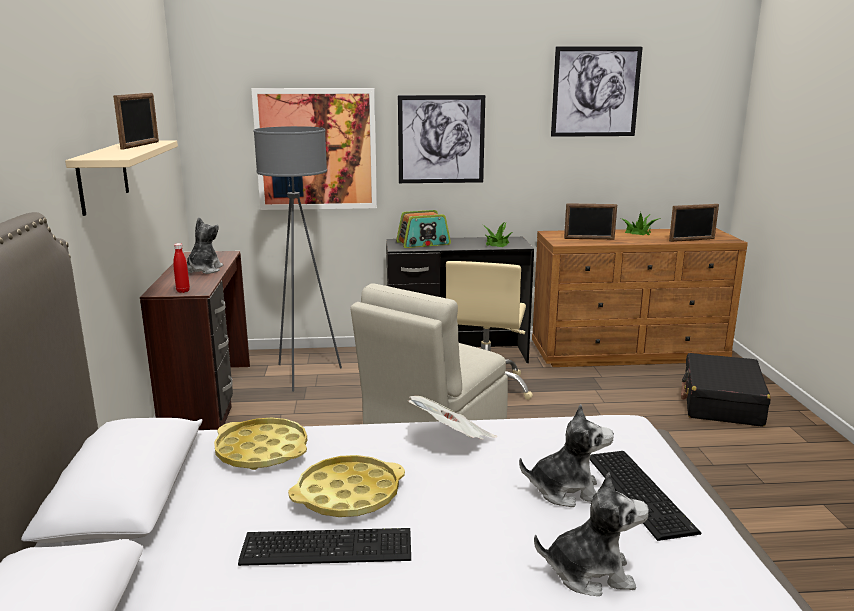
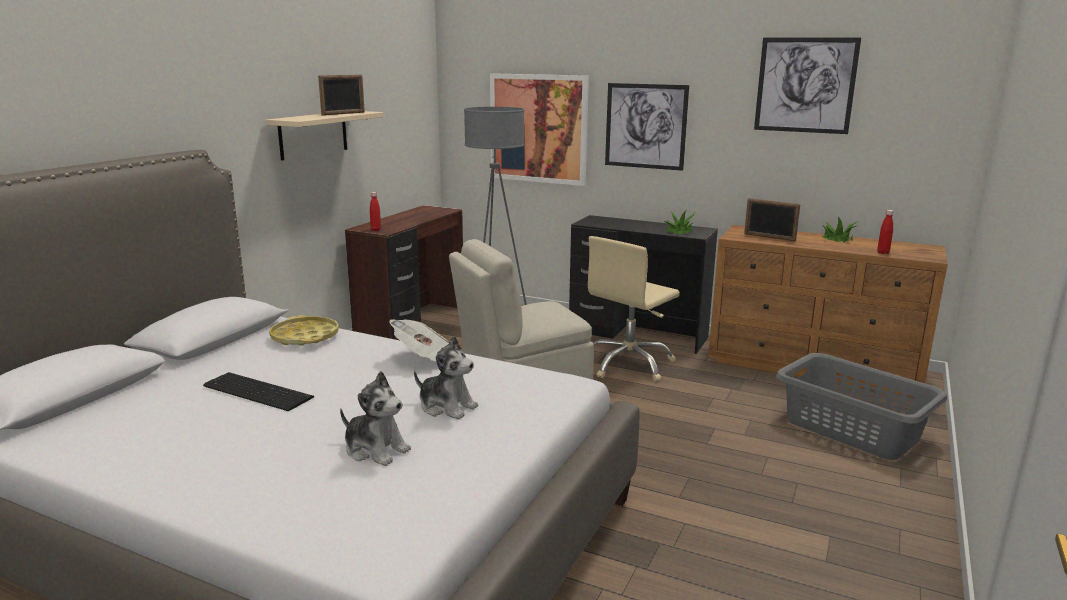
camera: 30 degrees right, 0 degrees up
plush toy [187,217,223,274] -> none
yellow tray [288,455,405,517] -> none
radio [396,210,451,248] -> none
keyboard [590,451,702,541] -> none
picture frame [669,204,719,242] -> red bottle [877,210,894,254]
black suitcase [681,353,770,427] -> grey laundry basket [776,353,947,460]

